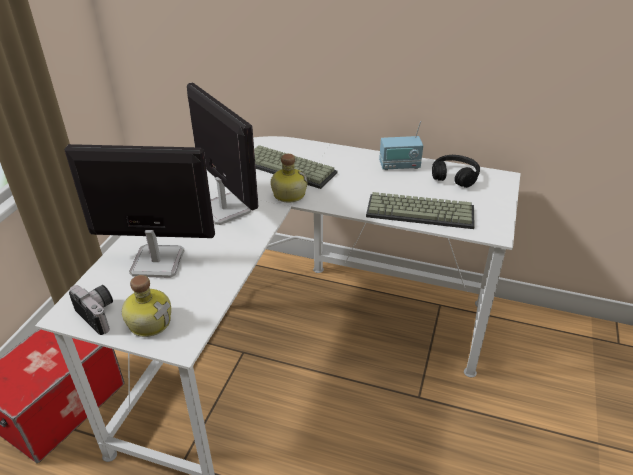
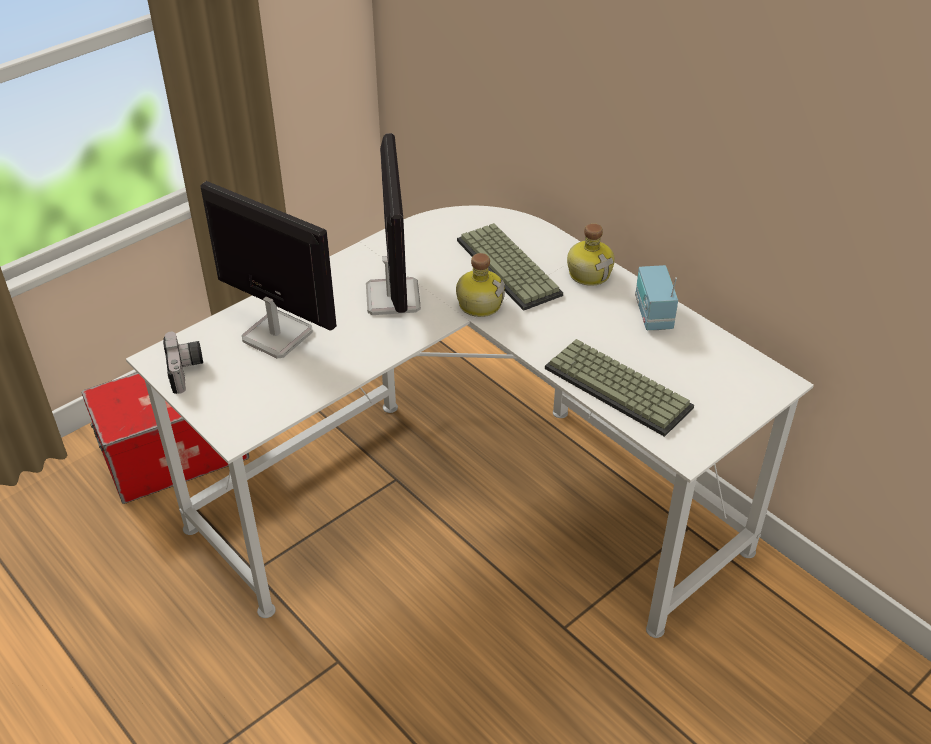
camera: 30 degrees right, 5 degrees up
bottle [122,275,171,337] -> bottle moved to [567,223,615,286]
radio [379,121,423,170] -> radio turned 60 degrees clockwise [635,265,678,330]
black headphones [432,155,480,188] -> none

